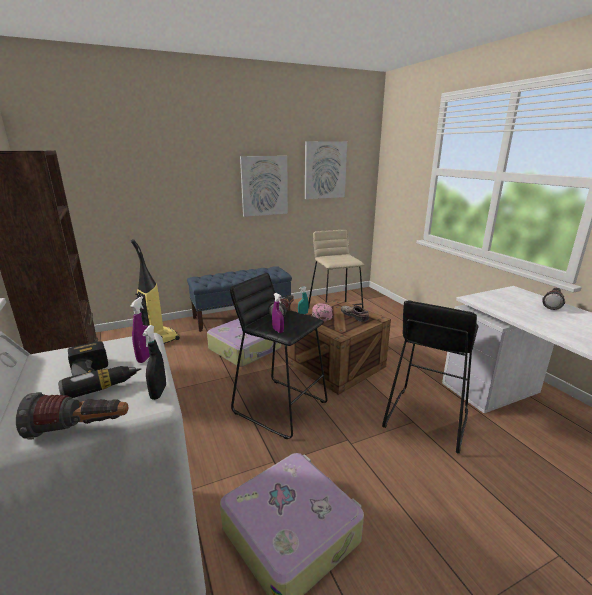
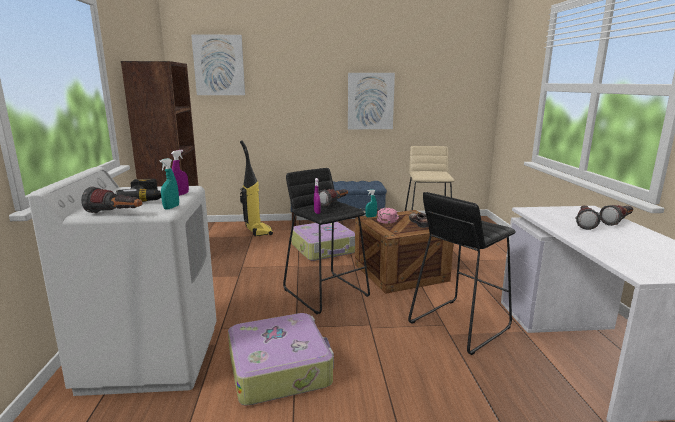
camera: 20 degrees right, 5 degrees down
black spray bottle [142,325,166,400] -> turquoise spray bottle [160,158,179,210]
picture [305,141,347,199] -> picture moved to [191,34,245,95]
none -> flashlight [576,206,601,230]

